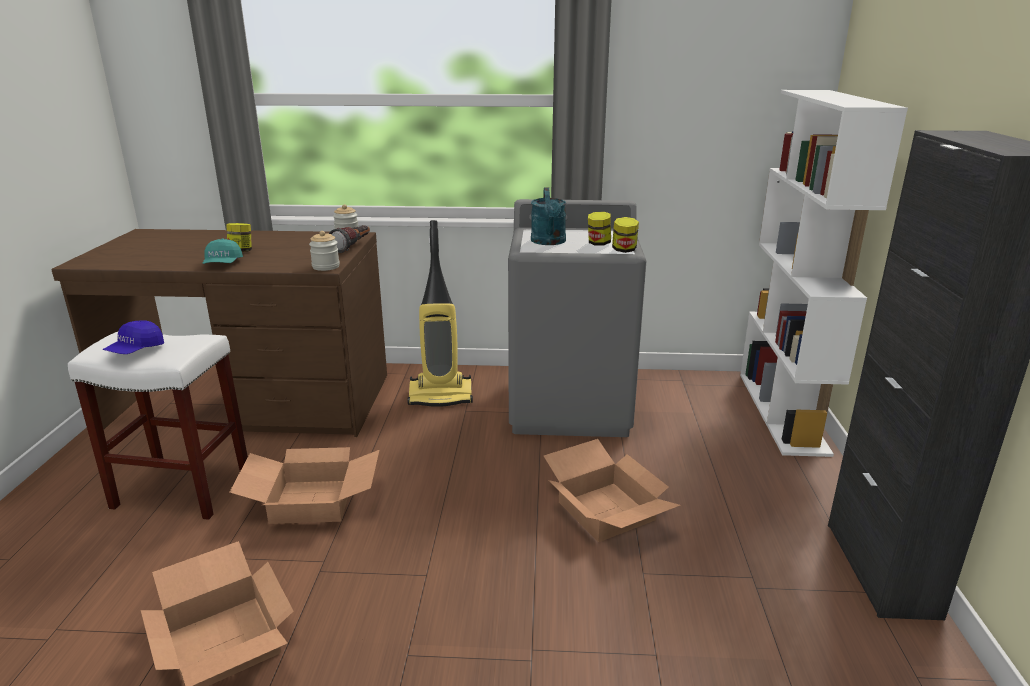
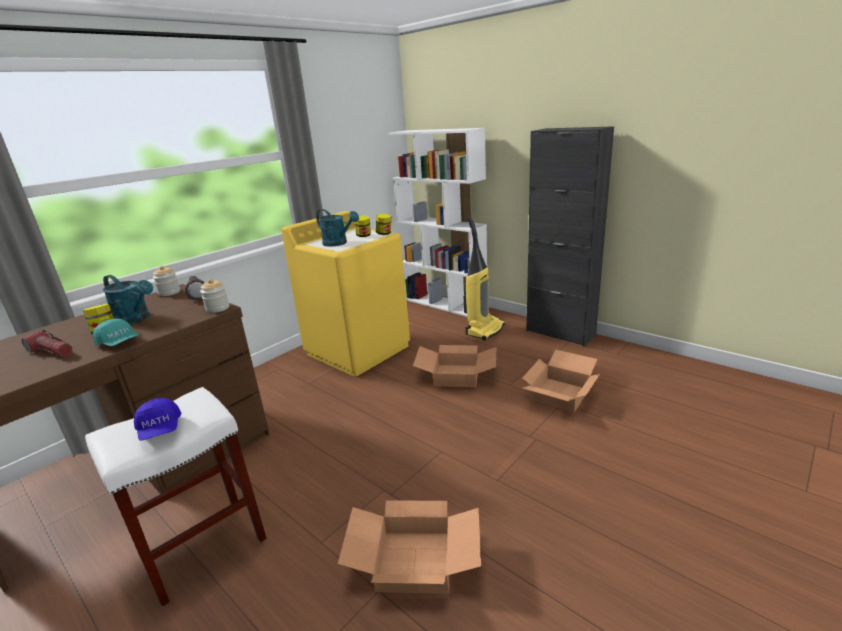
camera: 50 degrees left, 0 degrees up
cardboard box [229,447,379,524] -> cardboard box moved to [522,349,600,412]
vacuum cleaner [407,220,473,407] -> vacuum cleaner moved to [464,217,505,341]
grey washing machine [508,199,646,437] -> yellow washing machine [281,211,410,377]
none -> flashlight [22,329,72,357]
none -> turquoise watering can [102,275,153,324]

